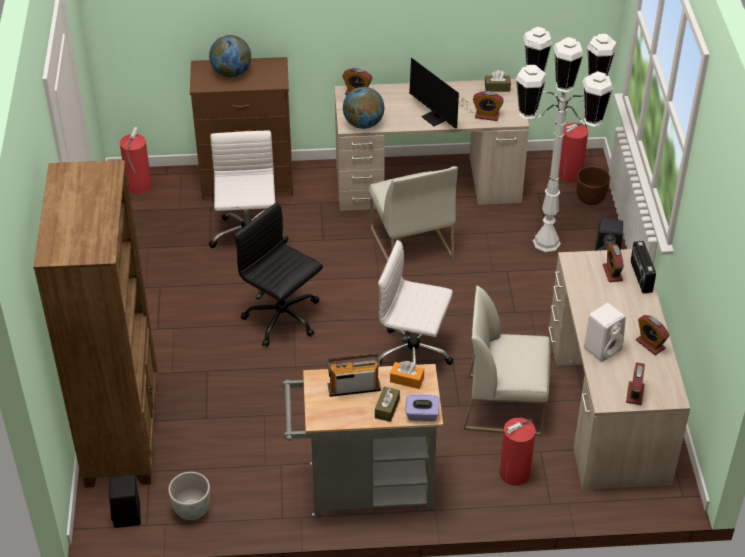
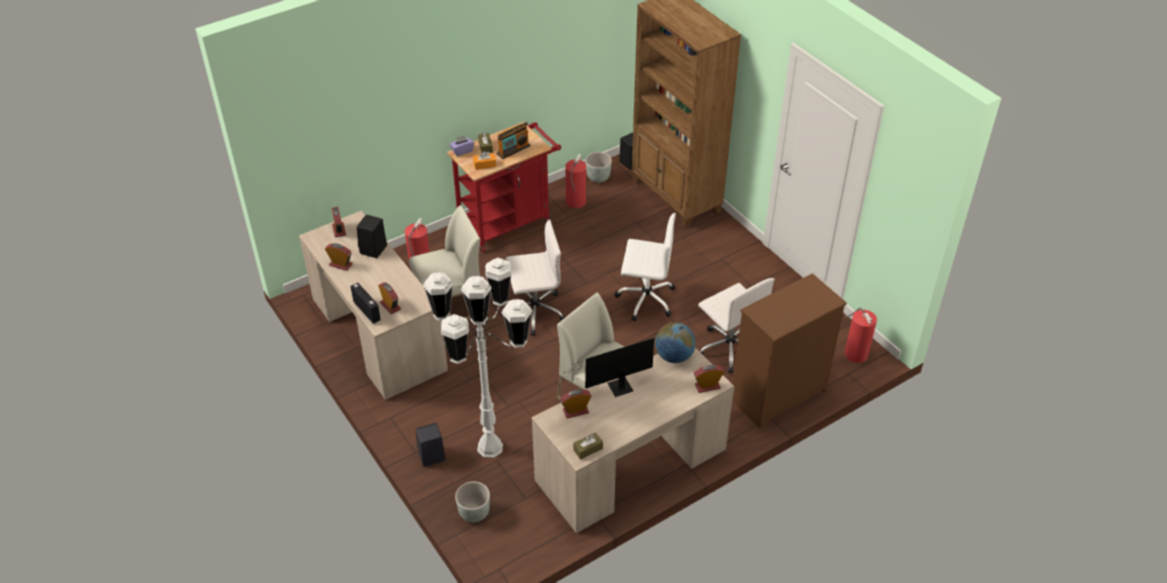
camera: 150 degrees right, 0 degrees up
globe [209,35,251,77] -> none
black office chair [234,202,323,347] -> white office chair [615,213,676,321]
grey cart [283,364,443,519] -> red cart [447,122,561,252]
monitor [409,58,473,129] -> monitor turned 45 degrees counterclockwise [567,338,654,397]
fire extinguisher [558,123,588,182] -> fire extinguisher moved to [565,154,586,208]
brown planter [576,166,610,205] -> grey planter [455,482,490,522]
white speaker [584,303,626,362] -> black speaker [357,215,387,258]

